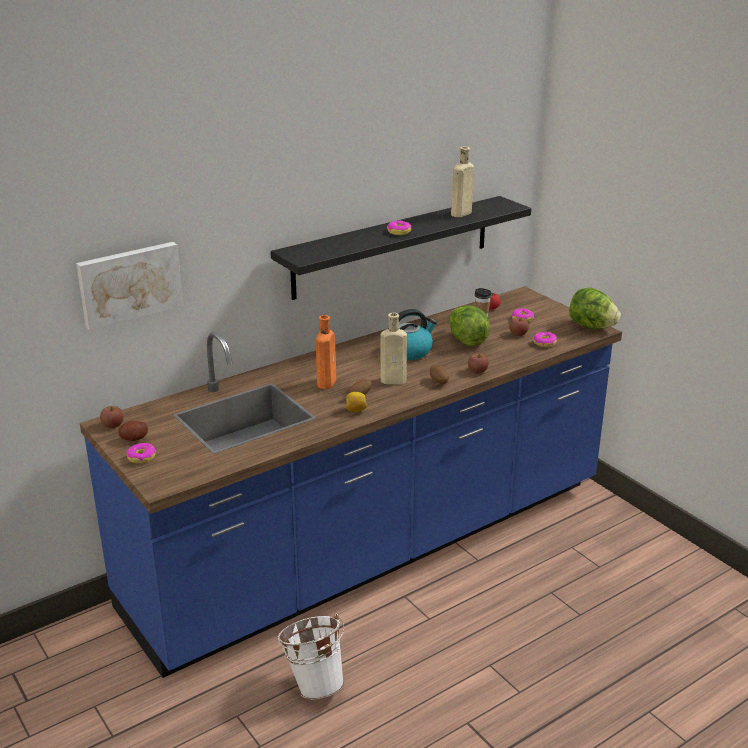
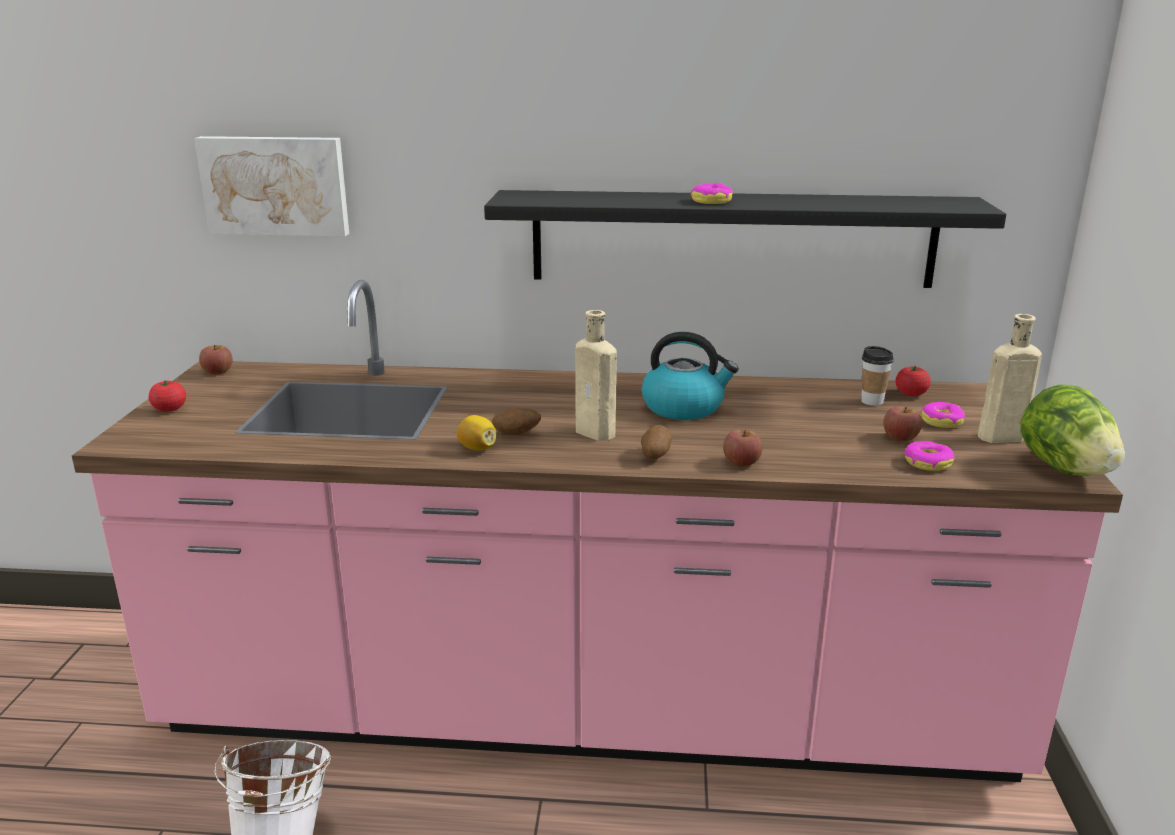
camera: 40 degrees right, 5 degrees down
blue counter [80,286,622,678] -> pink counter [72,280,1123,782]
potato [119,420,148,441] -> none
donut [126,443,156,464] -> tomato [148,380,186,412]
orange bottle [316,315,336,389] -> none
lettuce [449,306,490,347] -> none
beige bottle [451,146,474,217] -> beige bottle moved to [978,314,1042,443]

